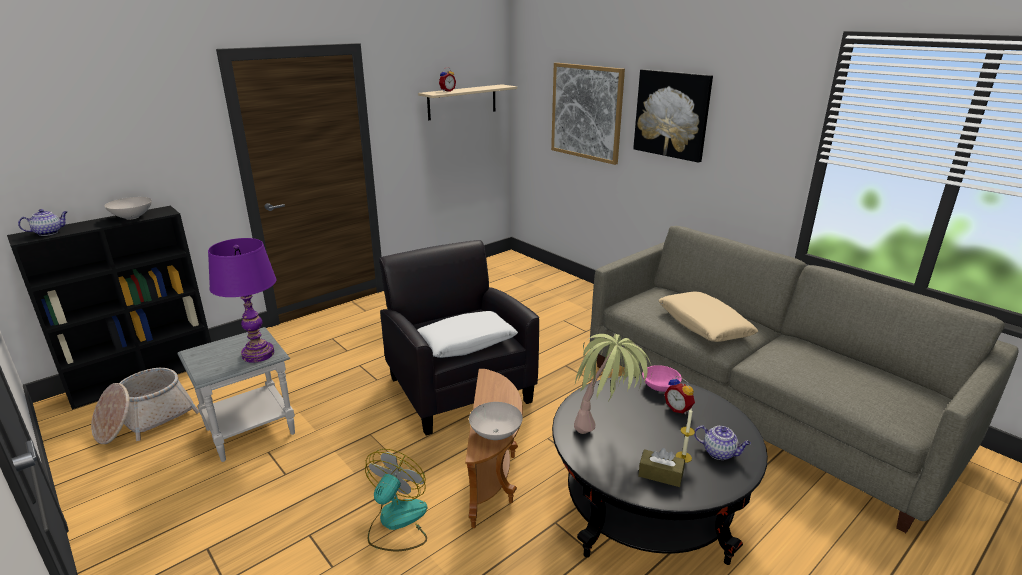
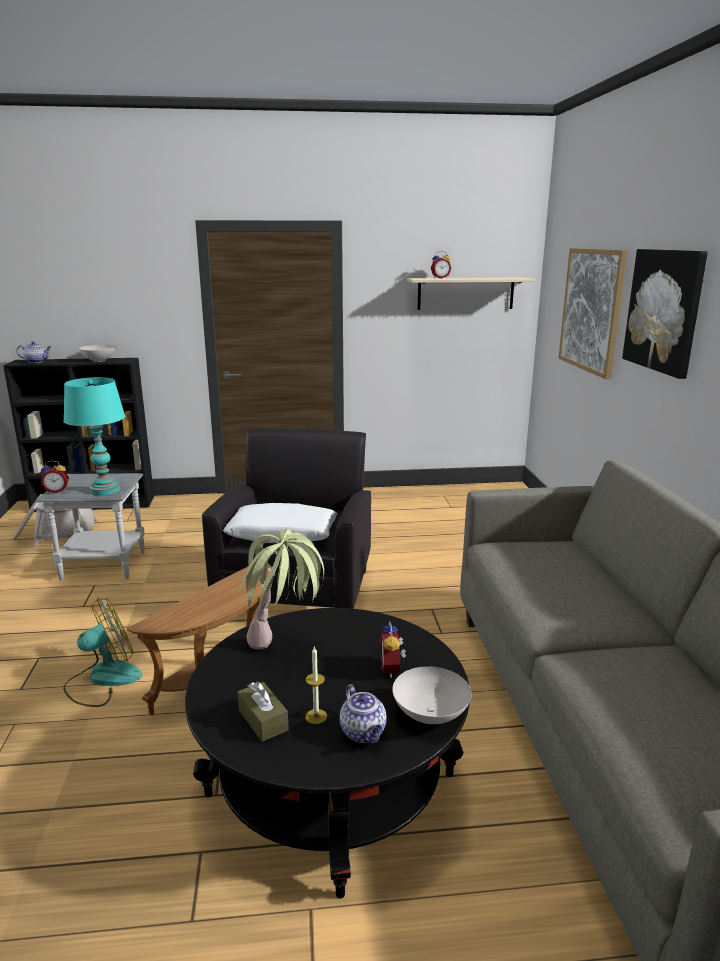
camera: 35 degrees right, 5 degrees down
purple table lamp [208,238,277,363] -> turquoise table lamp [63,377,125,496]
white bowl [469,402,523,440] -> white bowl moved to [392,666,472,724]
pink bowl [642,365,682,392] -> none
beige pillow [658,291,758,342] -> none
none -> alarm clock [41,460,69,493]

